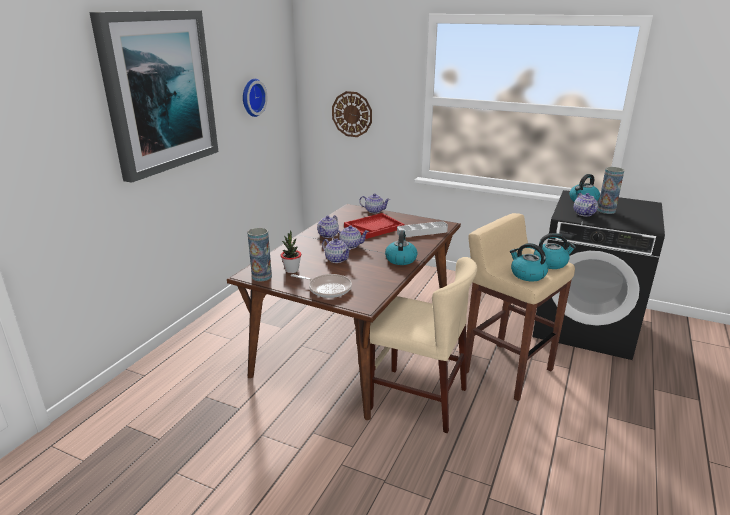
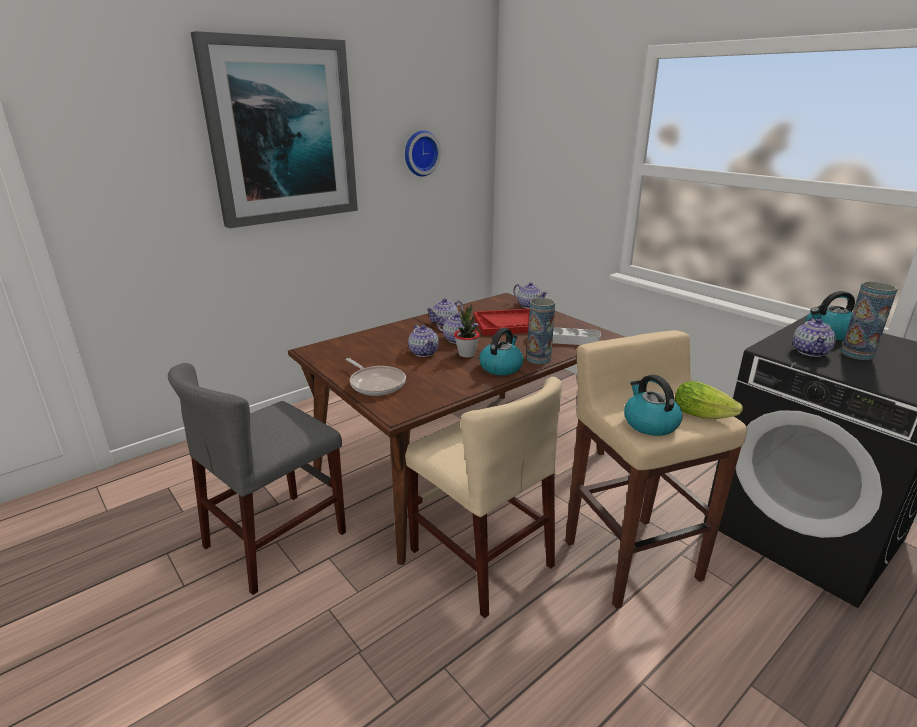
camera: 25 degrees right, 0 degrees up
vase [247,228,272,281] -> vase moved to [527,298,555,364]
potted plant [281,230,301,273] -> potted plant moved to [454,304,480,358]
wall clock [332,91,372,137] -> none
kettle [534,233,576,269] -> lettuce [675,381,743,419]
none -> grey chair [168,363,346,595]

